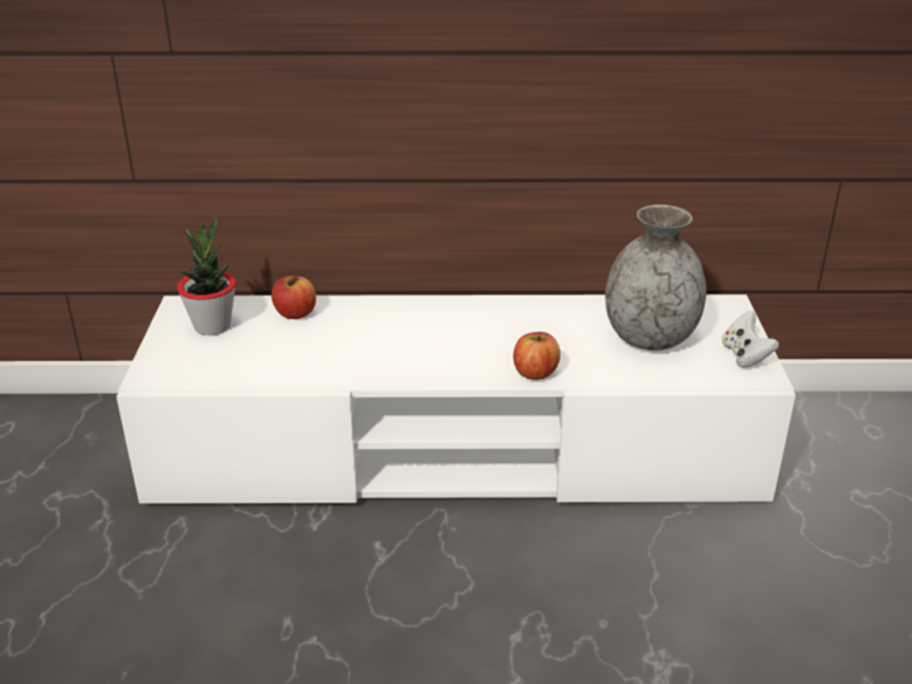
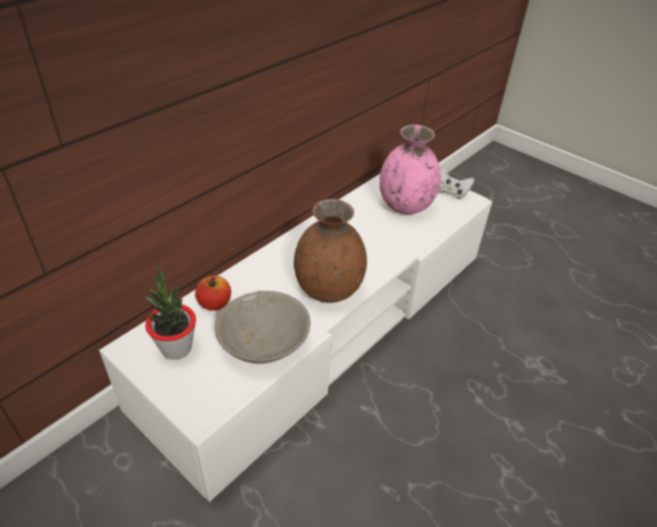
camera: 50 degrees left, 10 degrees up
apple [513,332,560,380] -> none
grey vase [605,205,706,351] -> pink vase [379,125,441,214]
none -> grey bowl [214,291,310,364]
none -> brown vase [294,199,367,303]

